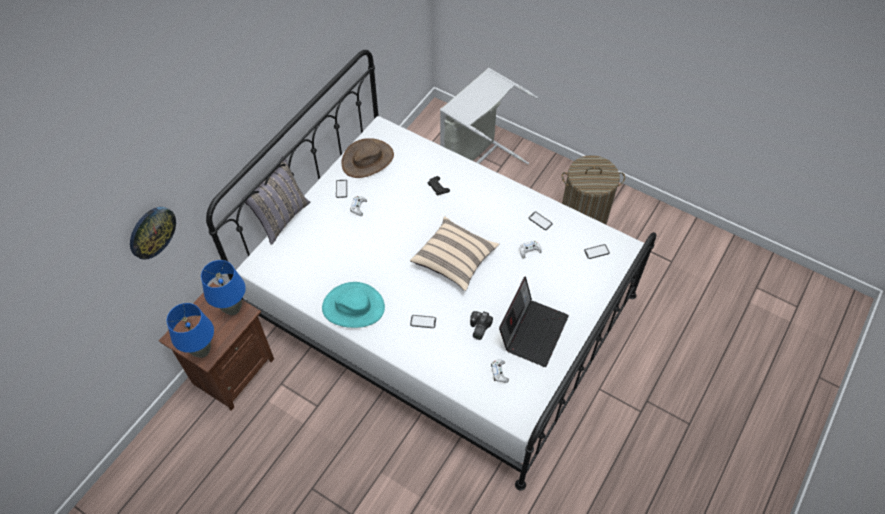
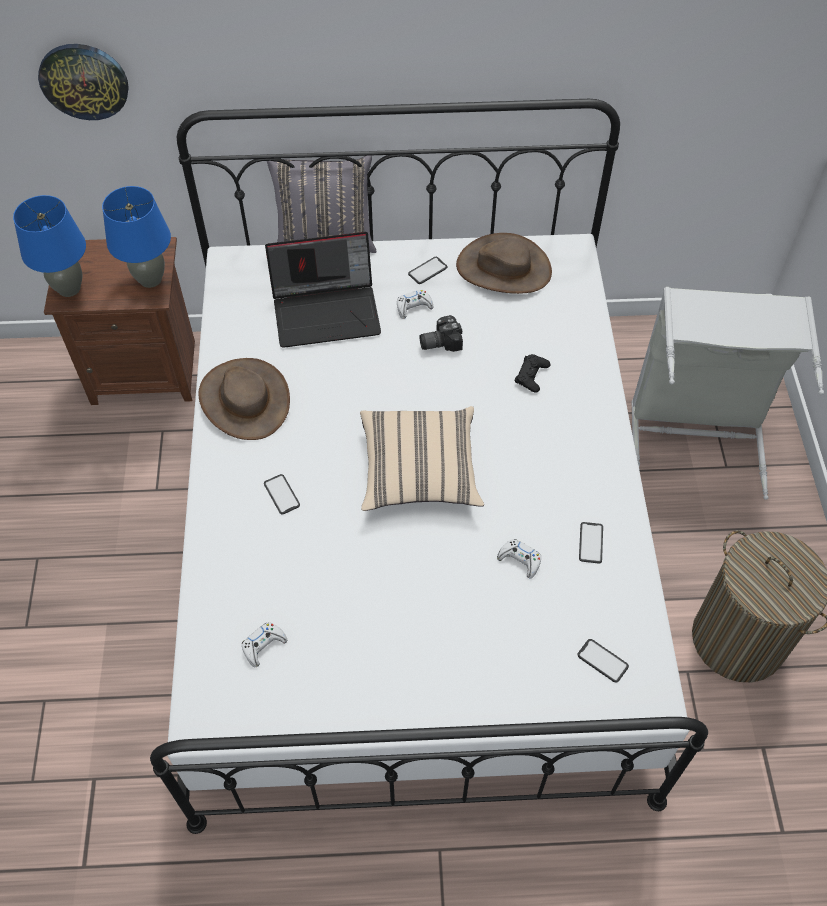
camera: 55 degrees right, 0 degrees up
turquoise hat [322,282,385,328] -> brown hat [199,358,290,440]
camera [470,311,493,340] -> camera moved to [419,315,463,352]
laptop [499,276,569,367] -> laptop moved to [265,232,381,348]

